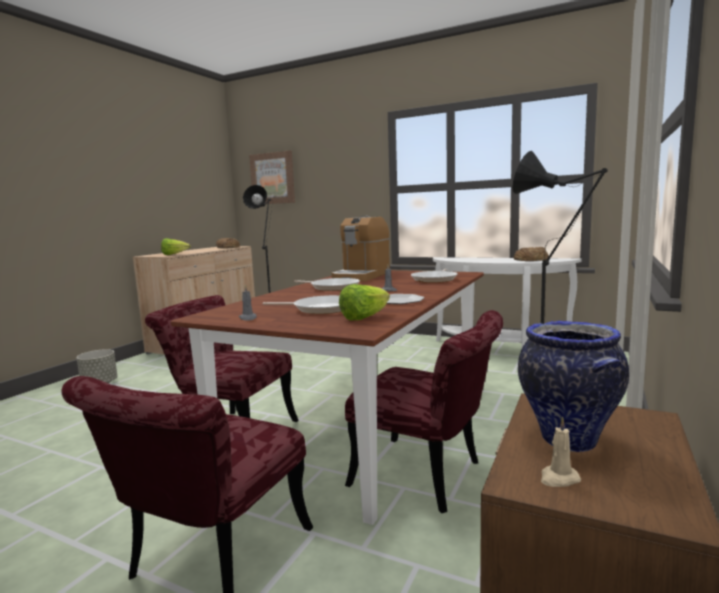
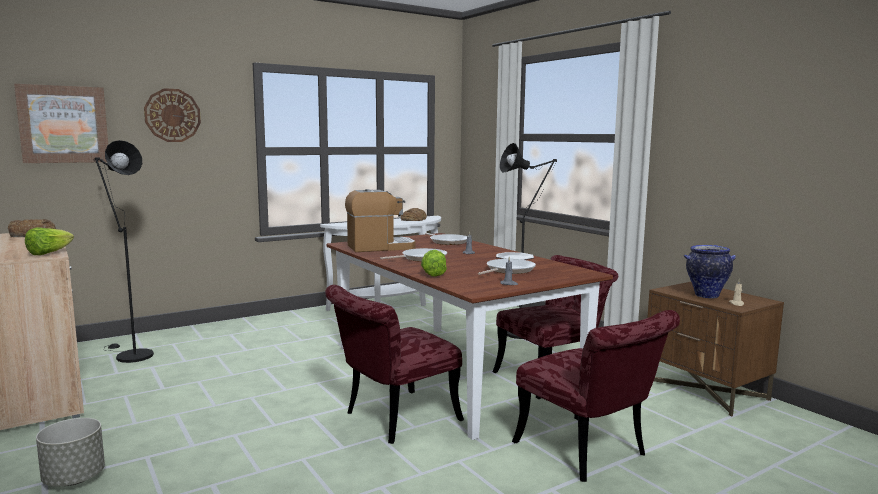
camera: 60 degrees left, 0 degrees up
coffee machine [331,216,390,282] -> coffee machine turned 75 degrees counterclockwise [345,189,416,252]
lettuce [339,284,390,321] -> lettuce moved to [421,250,447,277]
none -> wall clock [144,88,201,142]

